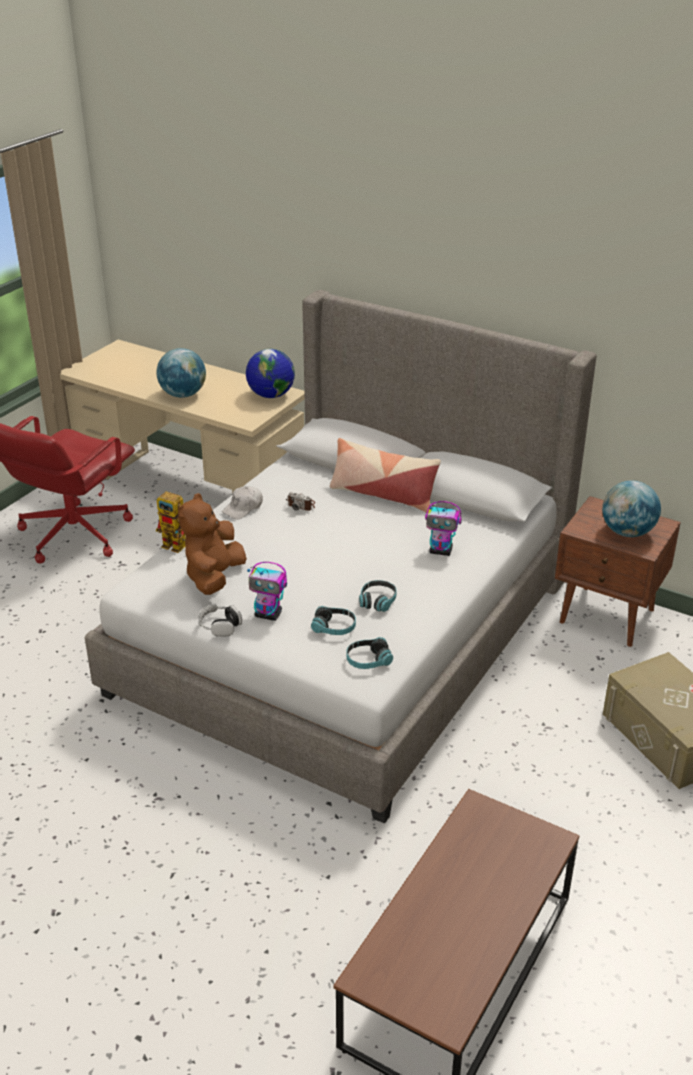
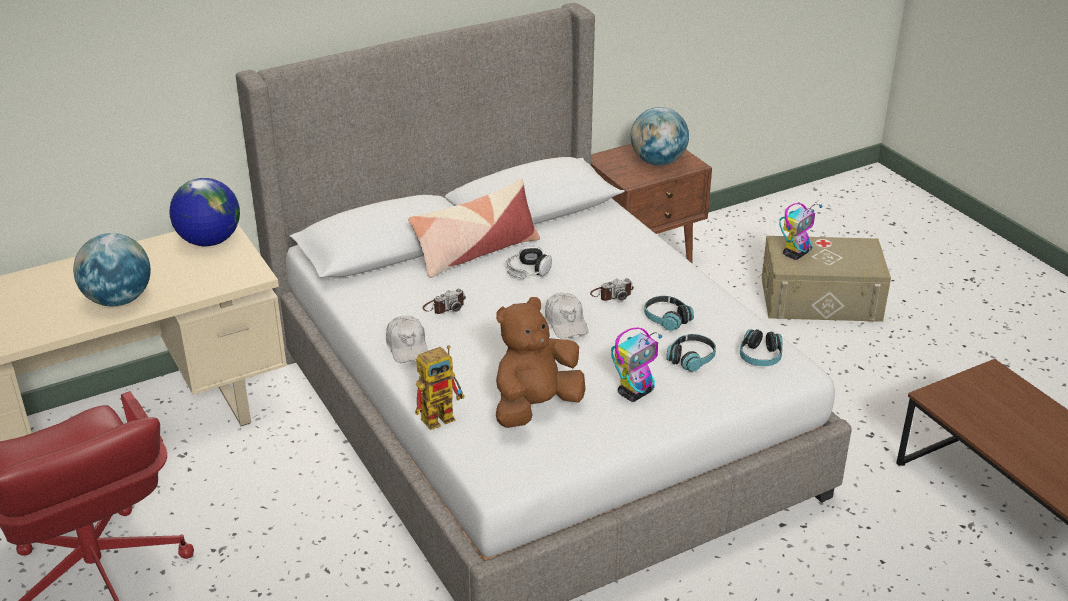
camera: 60 degrees left, 0 degrees up
brown plush toy [178,493,247,595] -> brown plush toy turned 90 degrees clockwise [496,297,585,428]
headphones [198,604,242,637] -> headphones moved to [507,246,552,279]
toy robot [425,501,462,556] -> toy robot moved to [779,203,822,260]
none -> white cap [545,293,589,339]
none -> camera [590,278,634,301]

